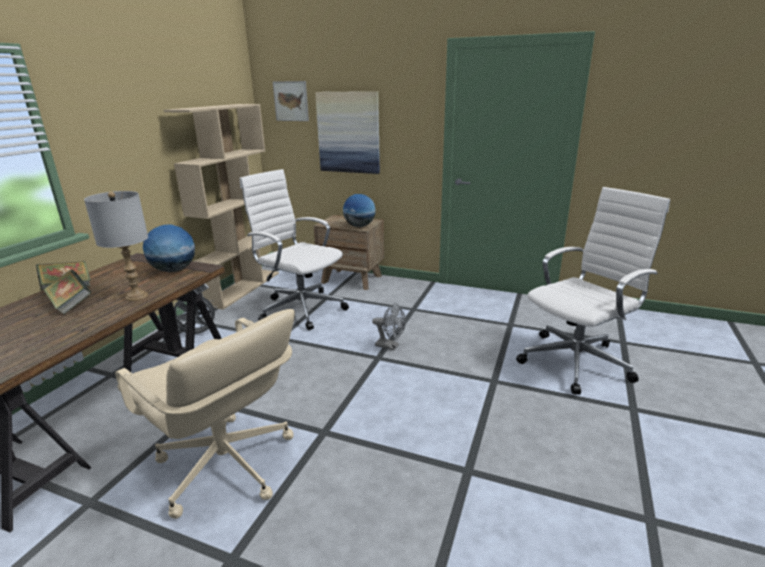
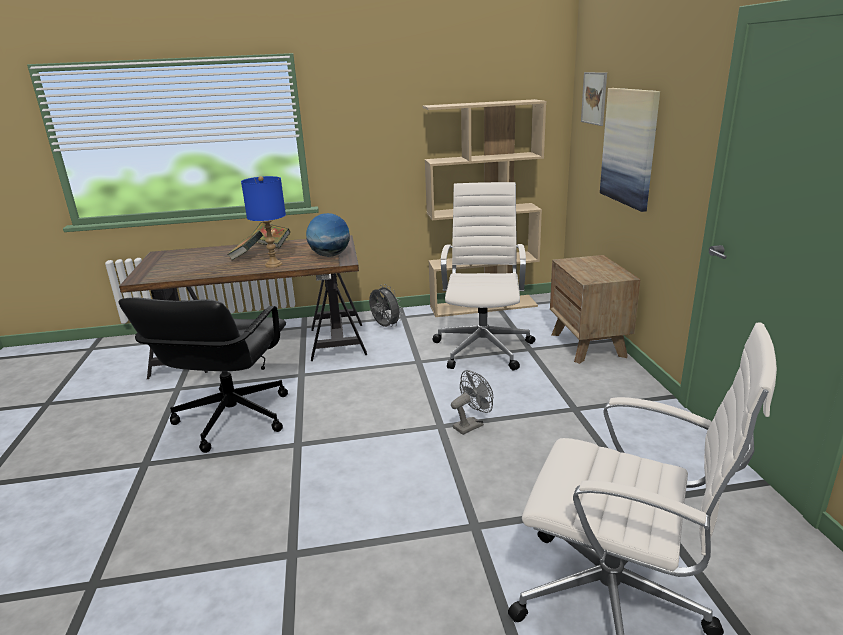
camera: 60 degrees right, 0 degrees up
grey table lamp [84,191,148,301] -> blue table lamp [241,176,286,268]
beige office chair [115,309,295,519] -> black office chair [118,297,288,453]
globe [343,194,376,227] -> none
grey fan [372,303,406,350] -> grey fan turned 120 degrees counterclockwise [451,370,493,435]

